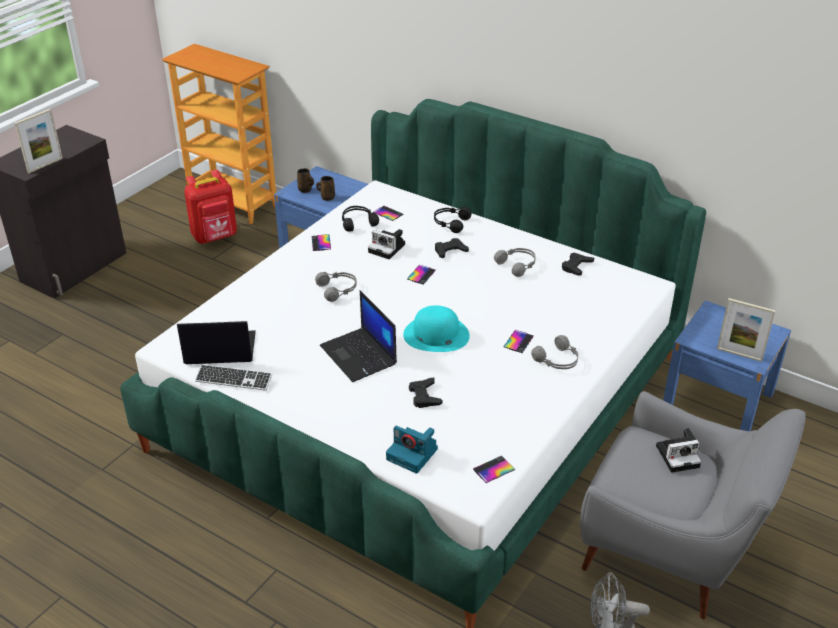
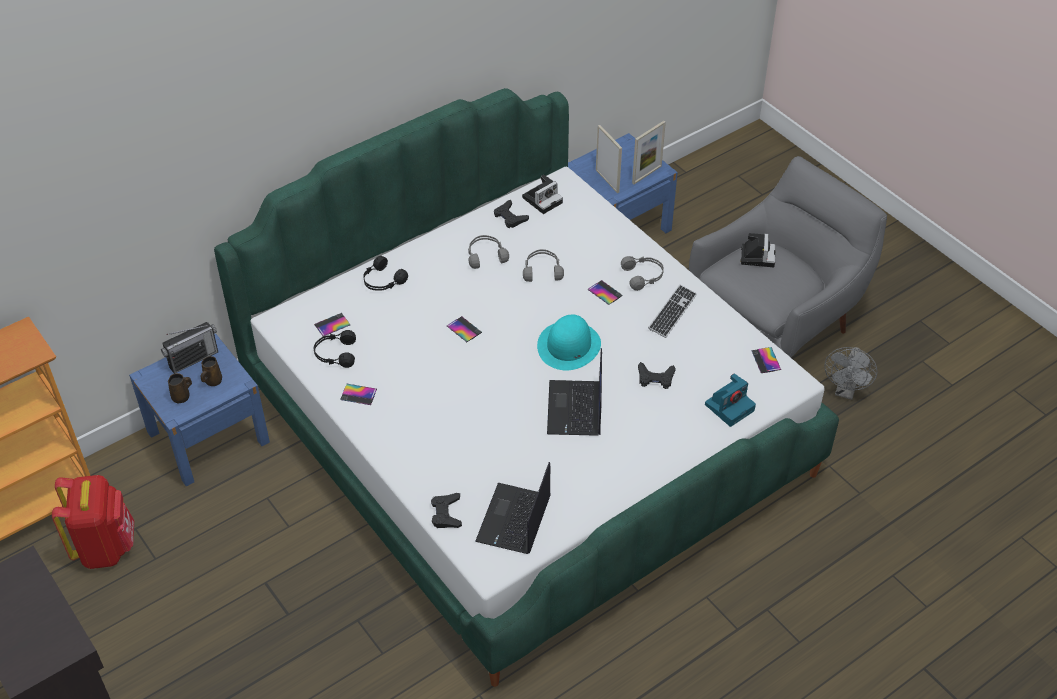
camera: 70 degrees left, 10 degrees up
picture frame [15,109,63,173] -> picture frame moved to [596,125,622,193]
keyboard [195,364,272,391] -> keyboard moved to [648,284,697,338]
grey headphones [315,272,357,302] -> grey headphones moved to [523,249,564,282]
laptop [320,290,397,382] -> laptop turned 105 degrees clockwise [547,348,602,436]
camera [368,229,405,259] -> camera moved to [522,175,563,214]
black game controller [435,238,469,258] -> black game controller moved to [431,493,462,528]
none -> radio [161,322,218,374]

